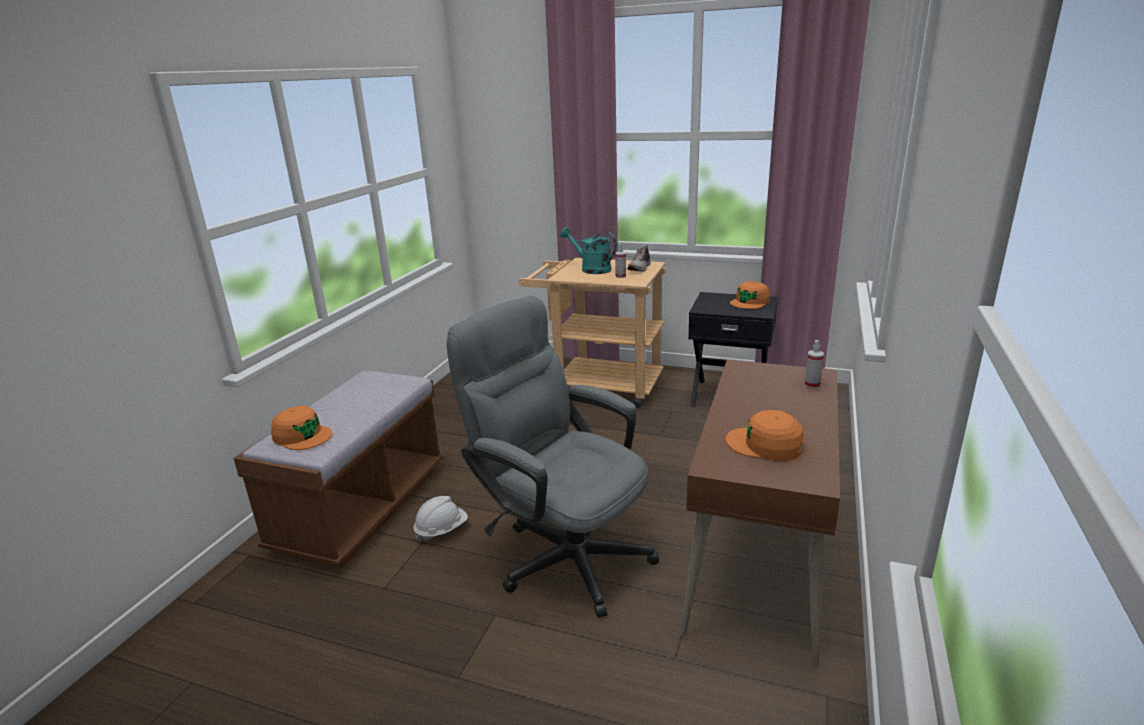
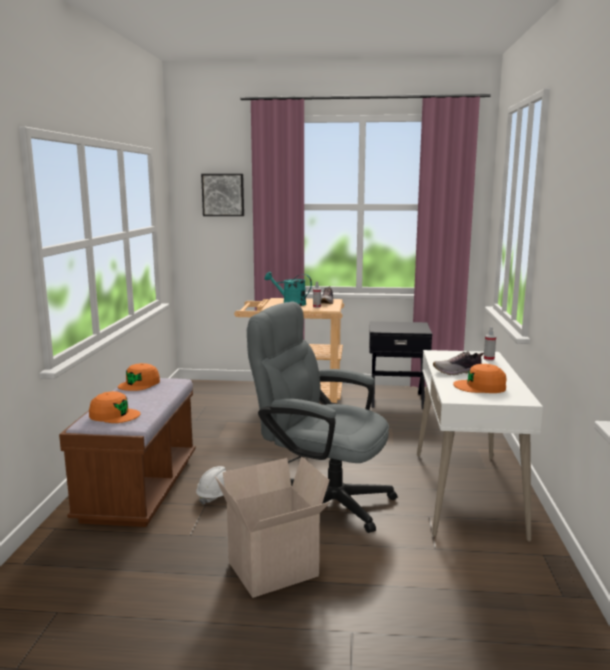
camera: 15 degrees left, 10 degrees down
brown desk [680,360,840,668] -> white desk [417,350,543,542]
orange cap [730,281,770,309] -> orange cap moved to [118,363,160,391]
none -> picture [201,174,244,216]
none -> cardboard box [215,457,330,598]
none -> shoe [433,351,484,375]

